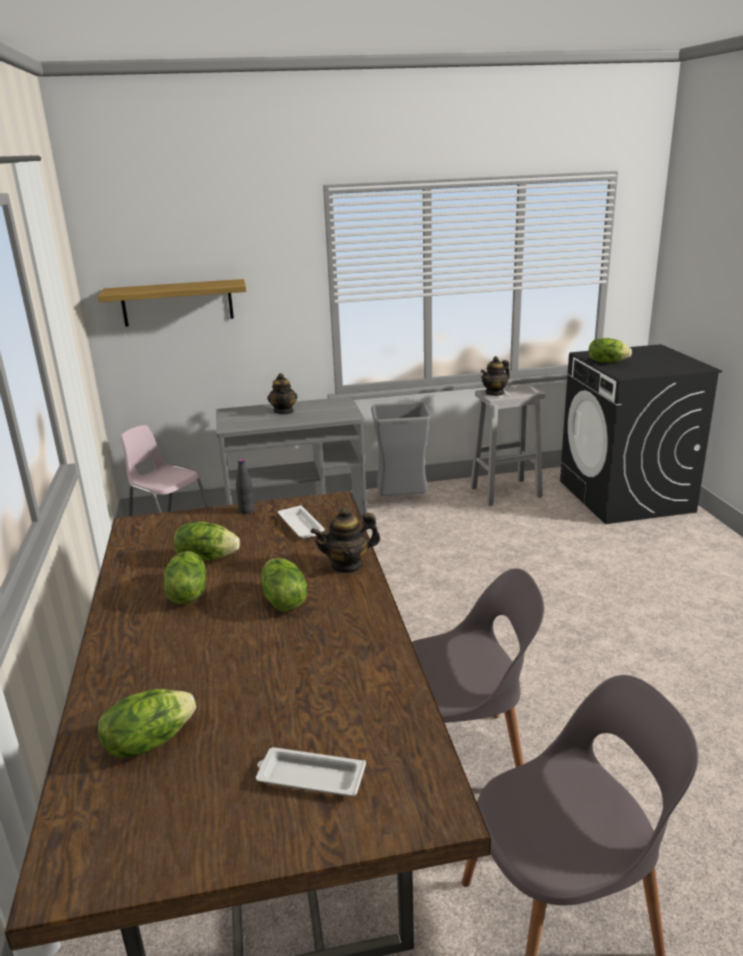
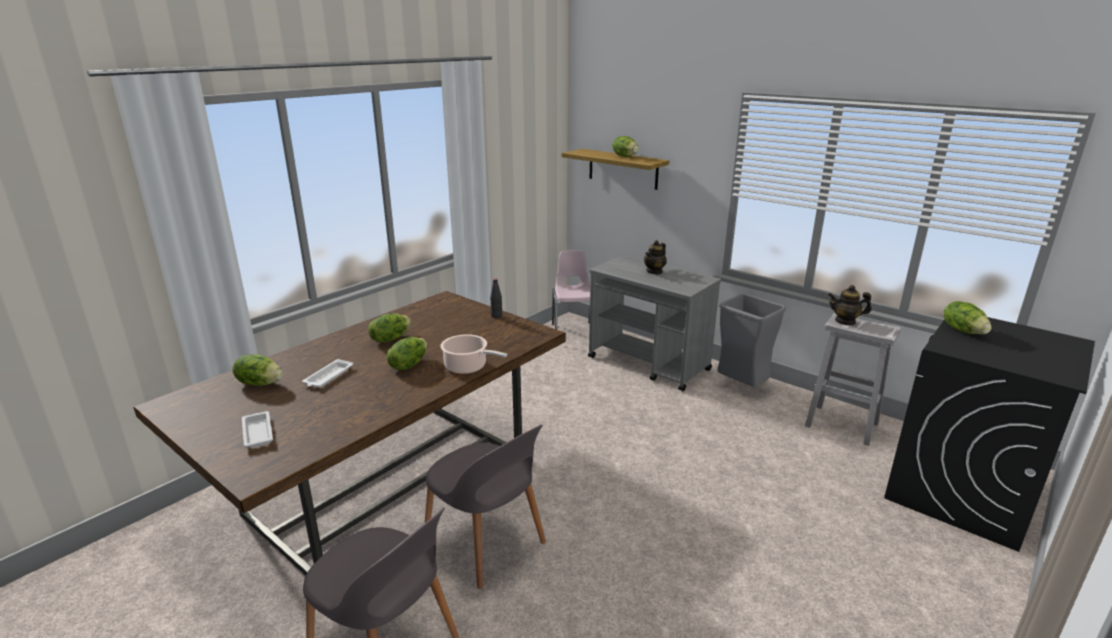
camera: 50 degrees right, 0 degrees up
lettuce [173,521,240,561] -> lettuce moved to [612,136,639,156]
white tray [278,505,325,539] -> white tray moved to [302,359,353,388]
teapot [311,507,380,574] -> cooking pot [440,334,508,374]

